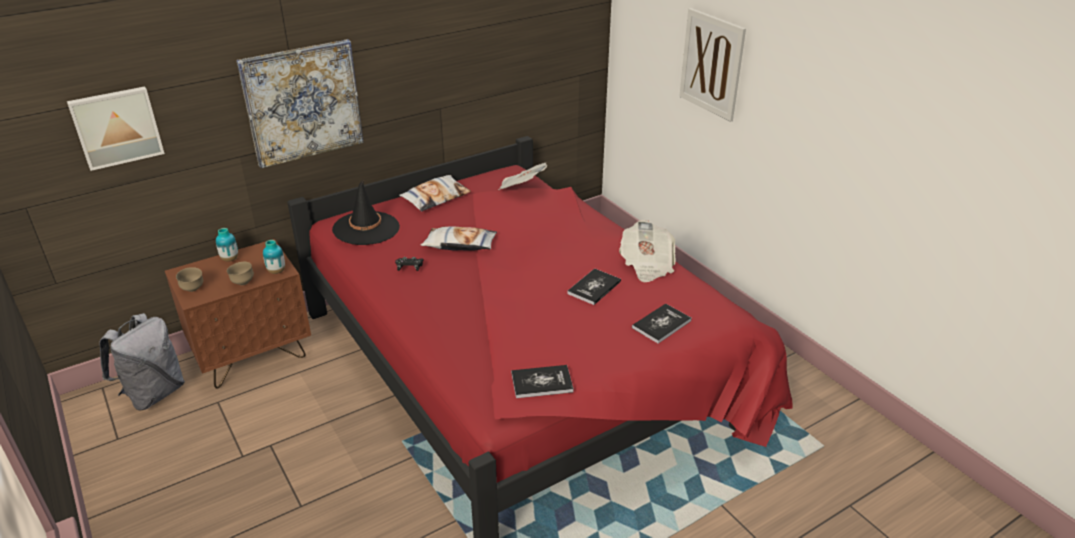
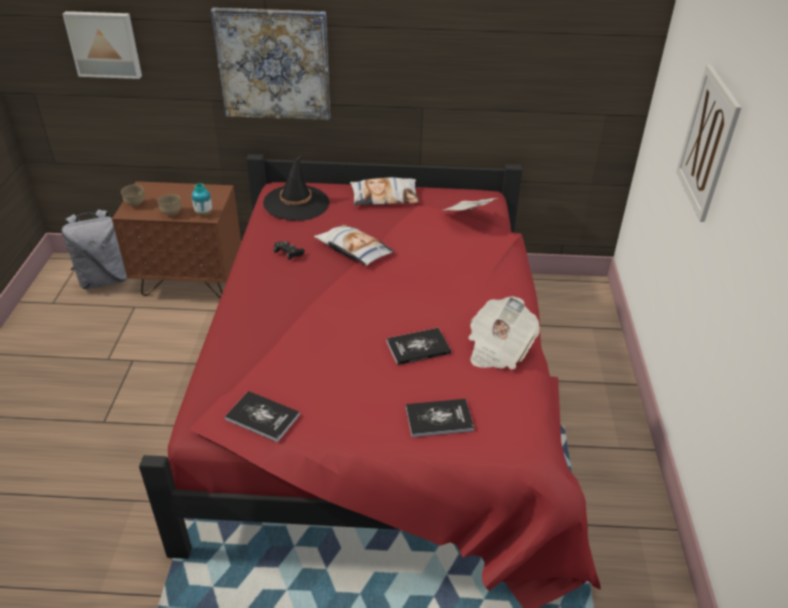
camera: 35 degrees right, 5 degrees up
vase [216,228,238,262] -> none

